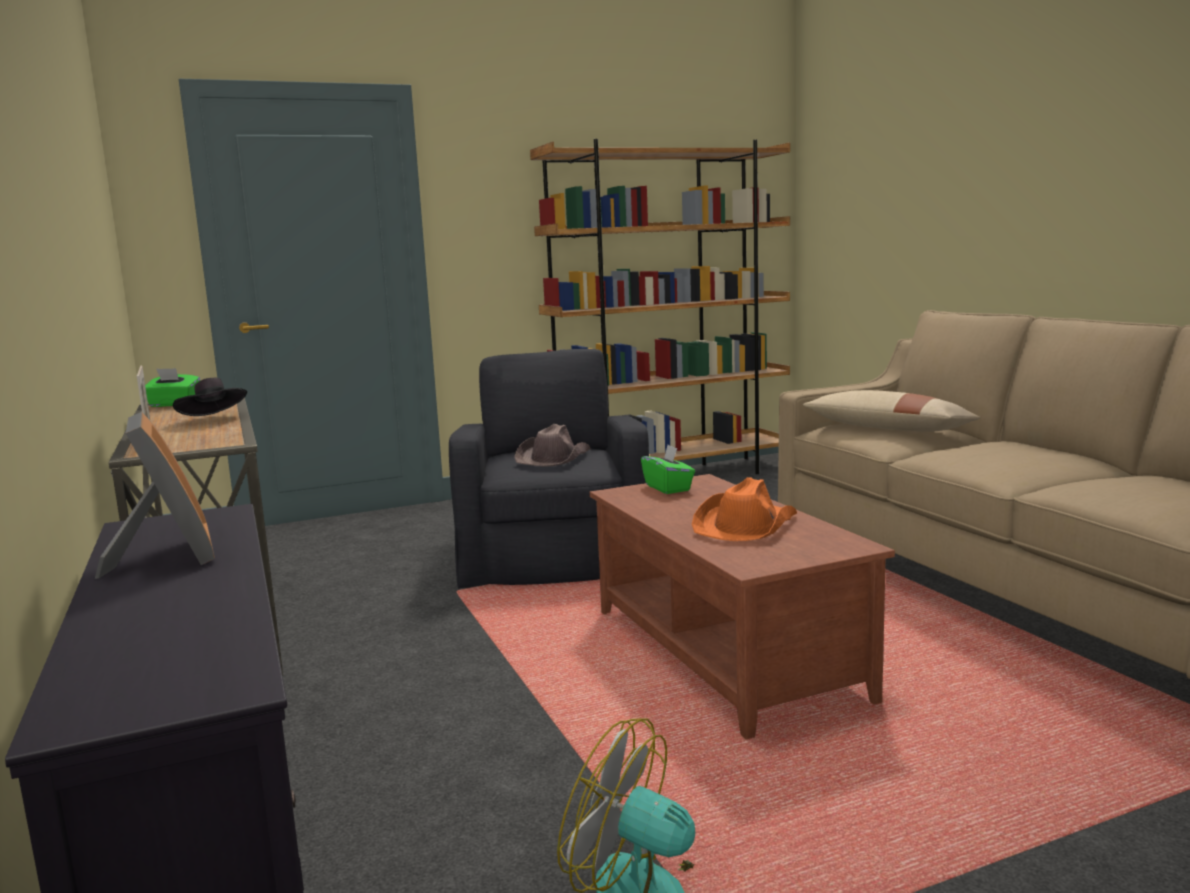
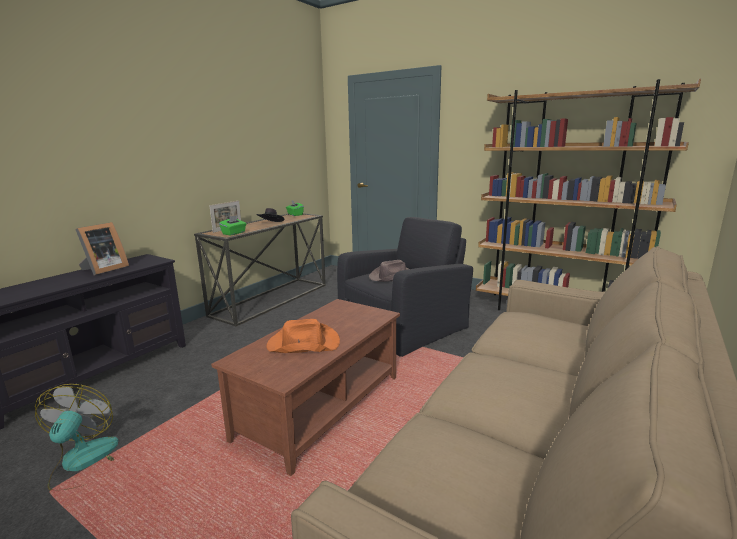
camera: 55 degrees right, 5 degrees up
green tissue box [641,445,695,494] -> green tissue box moved to [219,215,246,235]
beige pillow [803,390,981,432] -> none

